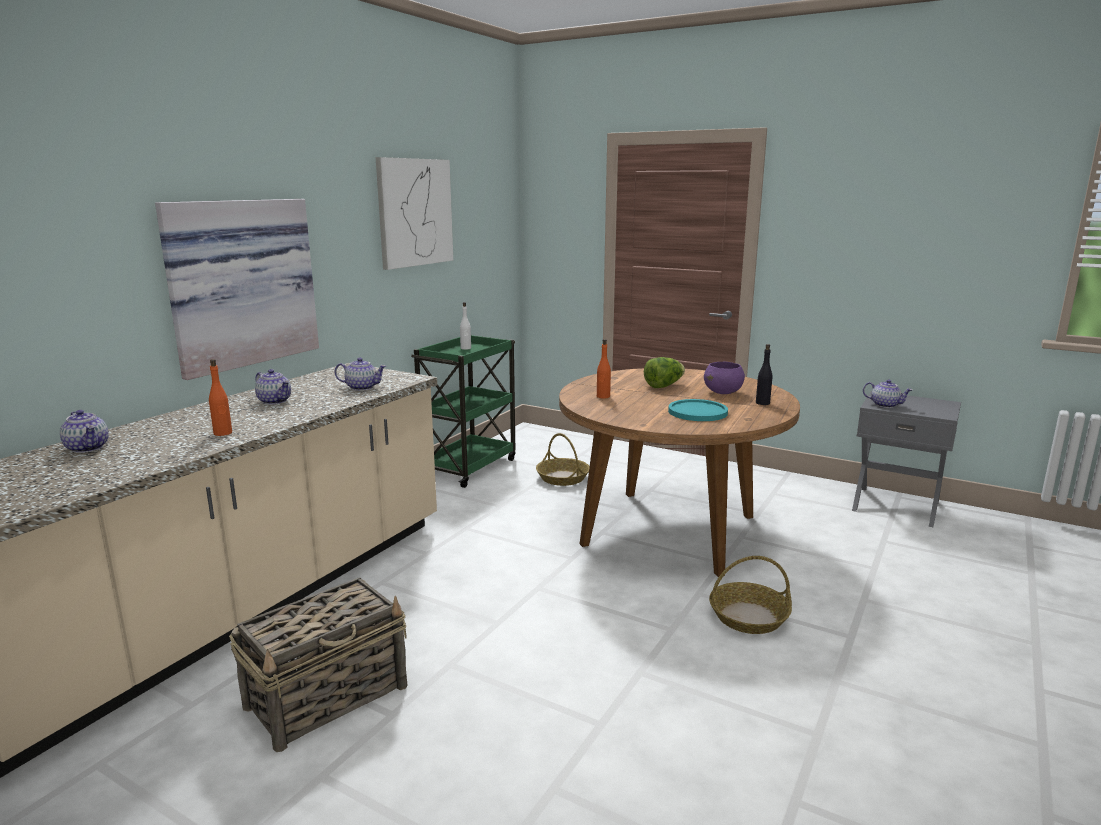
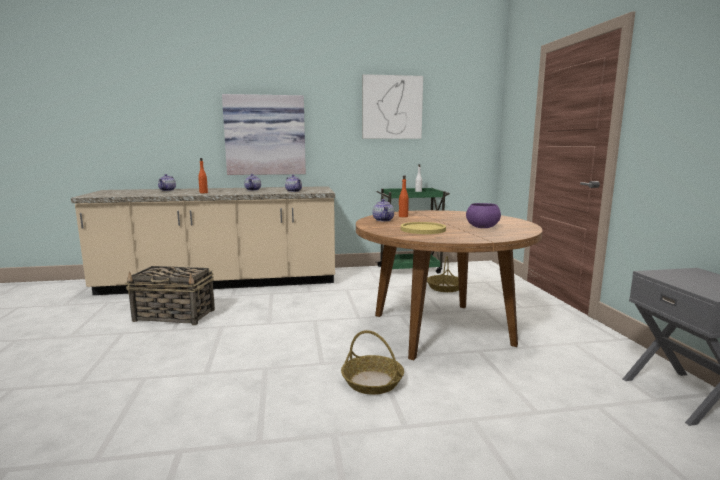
camera: 50 degrees right, 5 degrees down
lettuce [644,357,685,388] -> none
turquoise plate [668,399,728,421] -> yellow plate [401,222,446,234]
black bottle [756,344,772,405] -> none
teapot [863,379,912,408] -> teapot moved to [373,199,394,221]

